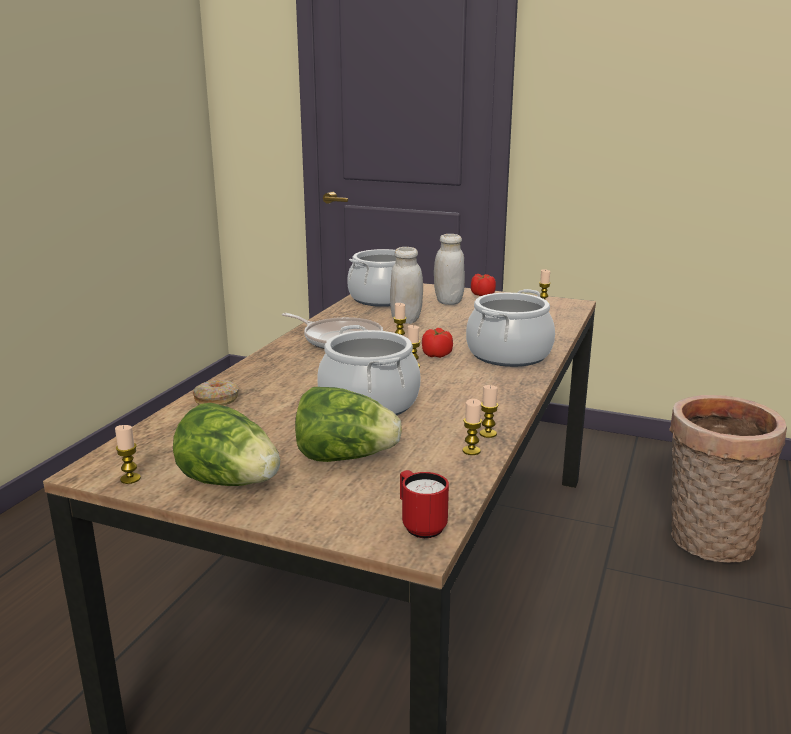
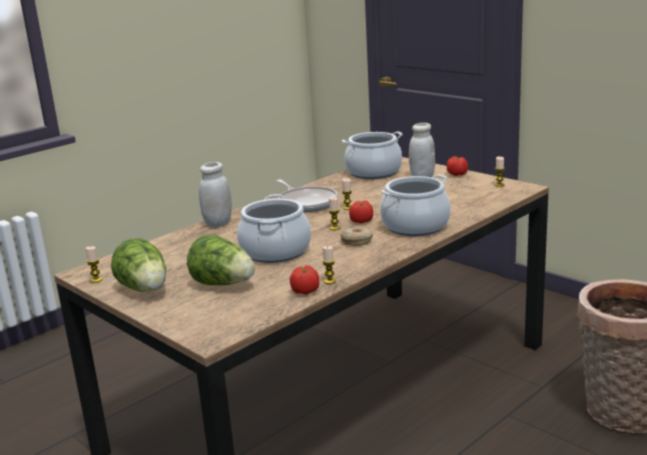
camera: 25 degrees right, 0 degrees up
donut [193,380,239,406] -> donut moved to [340,227,373,246]
white jar [390,247,423,324] -> white jar moved to [199,162,232,228]
red mug [400,470,449,538] -> none
candle [462,399,482,455] -> tomato [290,265,319,295]

